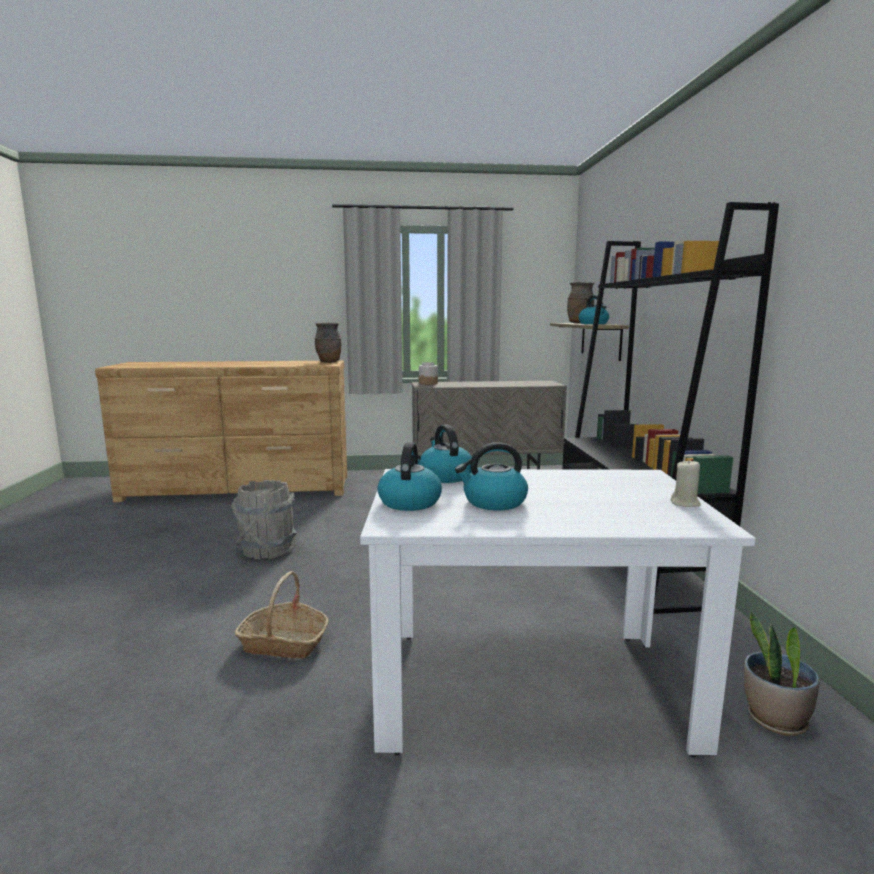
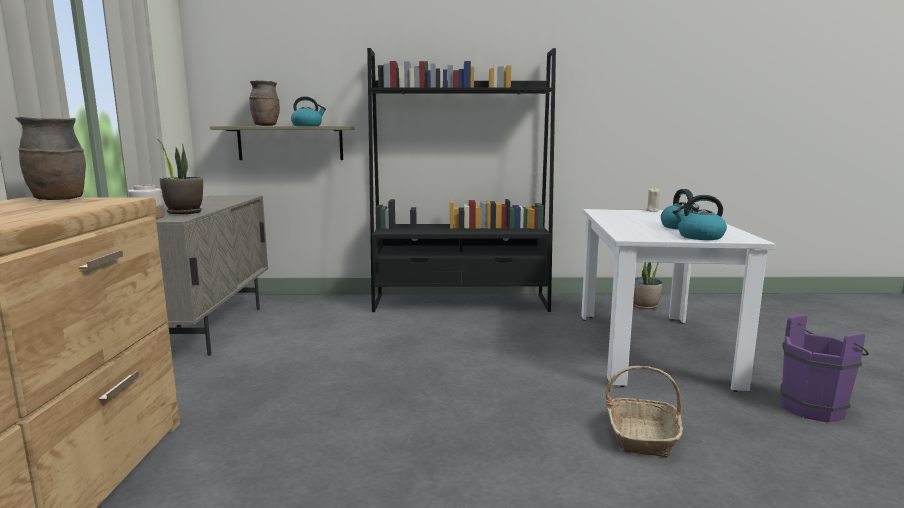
camera: 85 degrees left, 0 degrees up
grey bucket [231,480,297,560] -> none
kettle [419,425,472,483] -> none
none -> potted plant [157,139,203,214]
none -> purple bucket [780,314,869,423]

